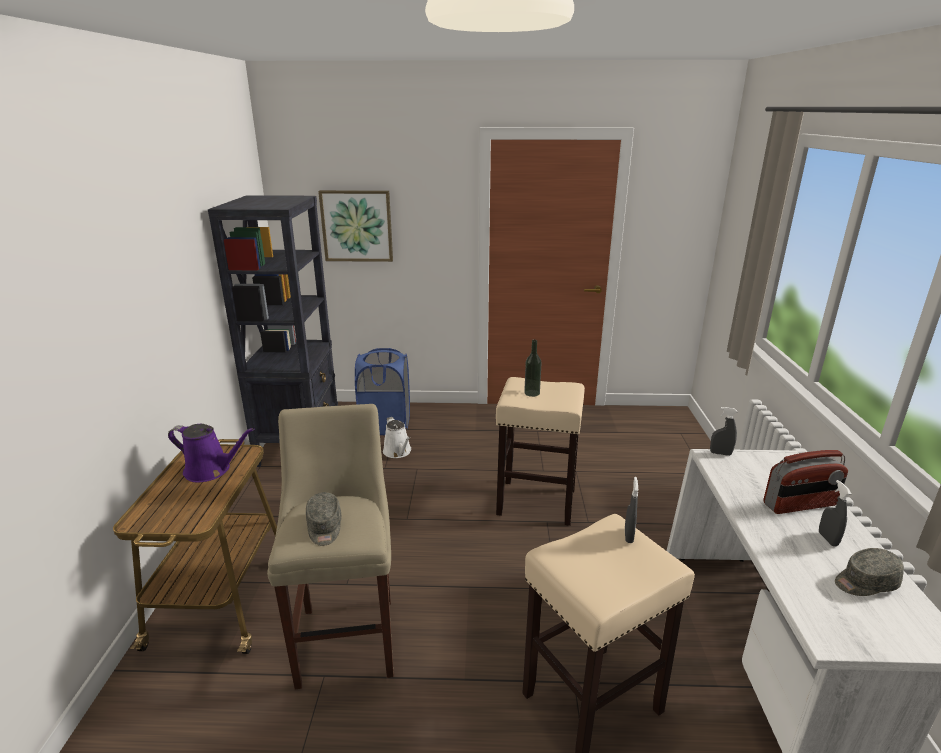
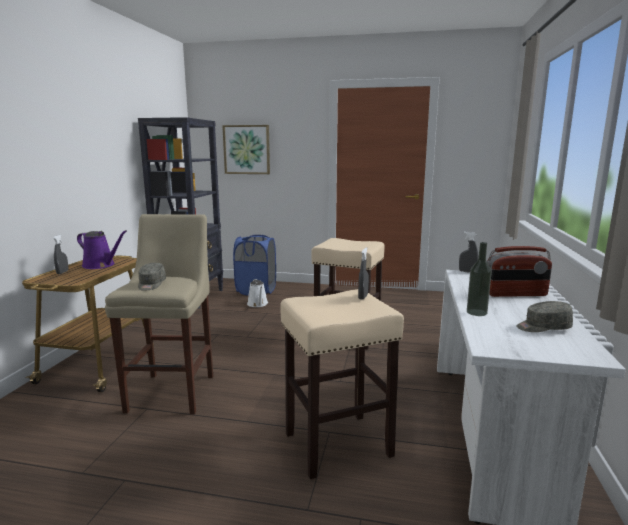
camera: 10 degrees right, 10 degrees down
bottle [524,339,542,397] -> bottle moved to [467,242,492,316]
grey spray bottle [819,480,851,546] -> grey spray bottle moved to [53,234,68,274]

